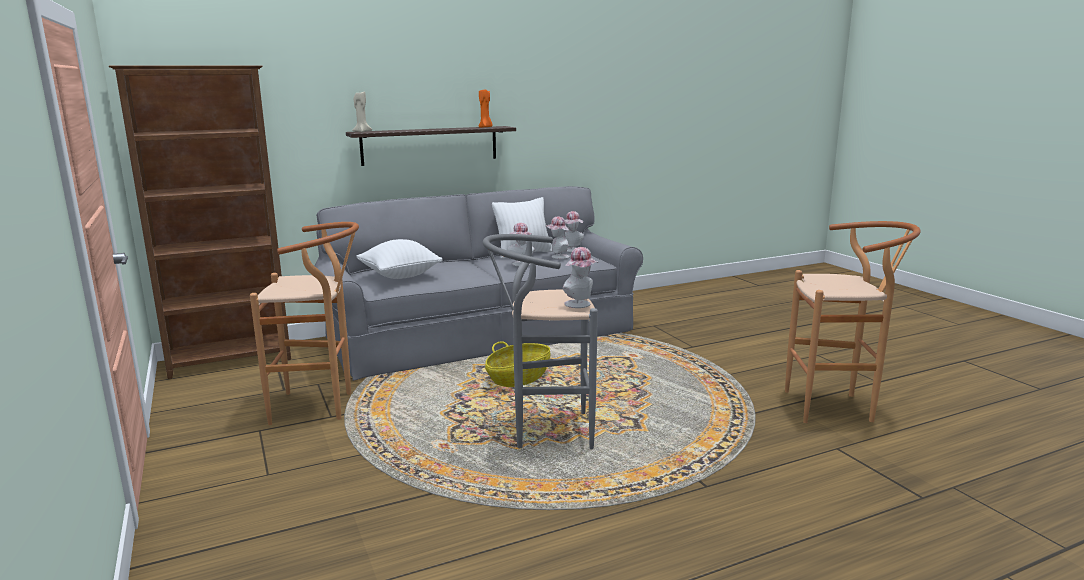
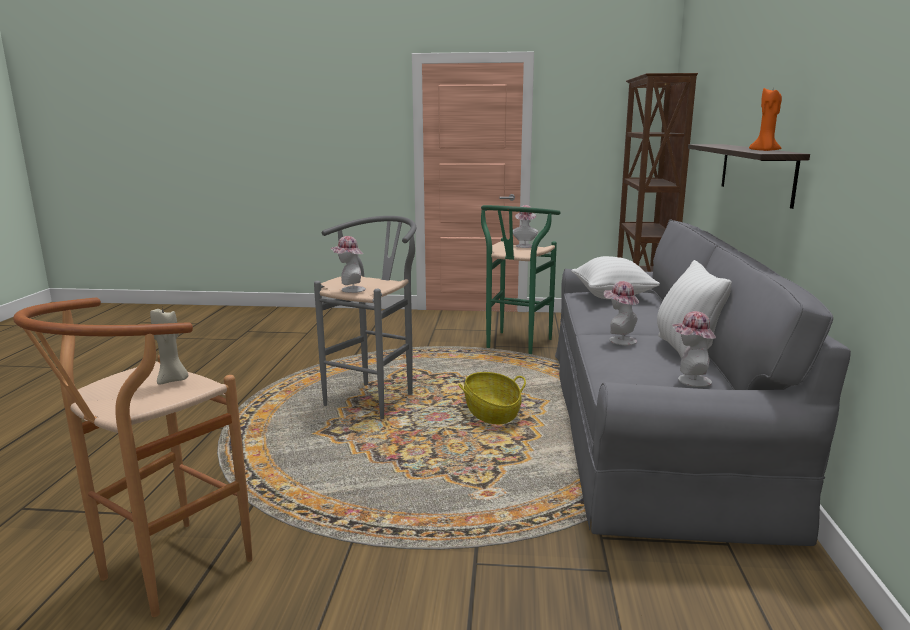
camera: 120 degrees right, 0 degrees up
brown stool [250,222,359,425] -> green stool [481,205,560,354]
beige candle [352,91,372,133] -> beige candle moved to [150,308,188,385]
hat [546,217,570,259] -> hat moved to [513,205,538,248]

